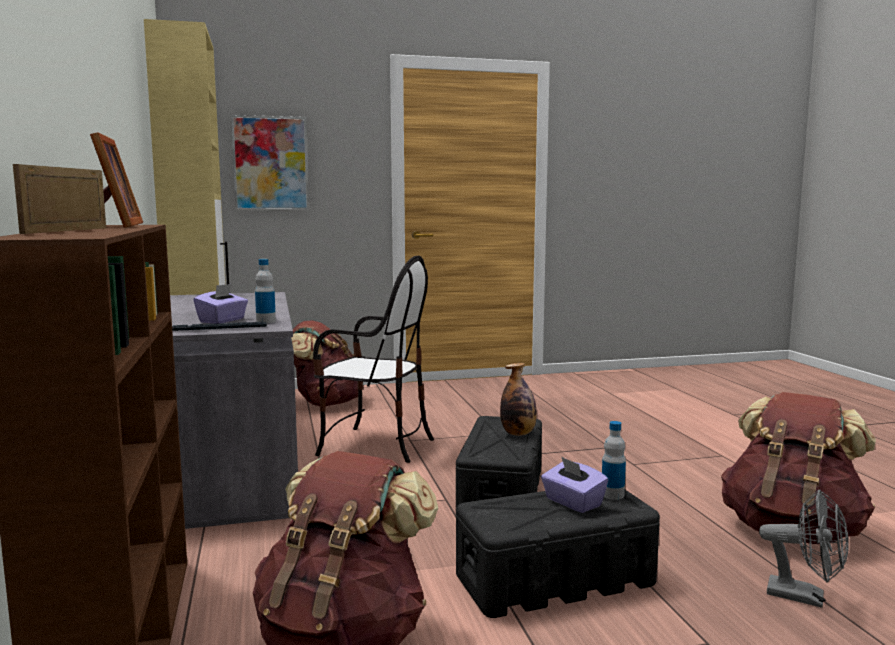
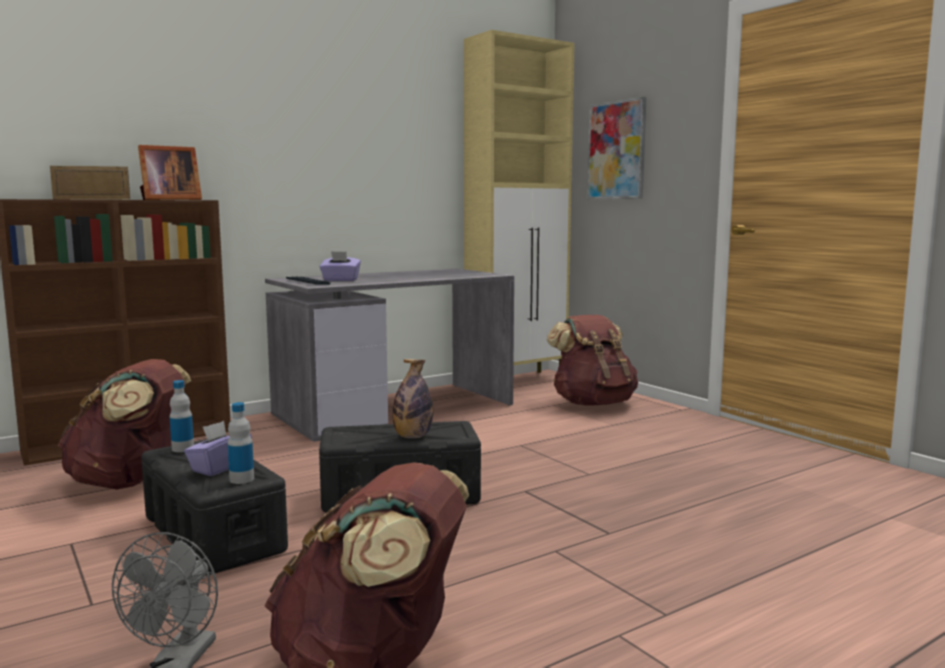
camera: 70 degrees right, 0 degrees up
bottle [255,259,276,323] -> bottle moved to [170,380,194,452]
chair [313,255,434,463] -> none

